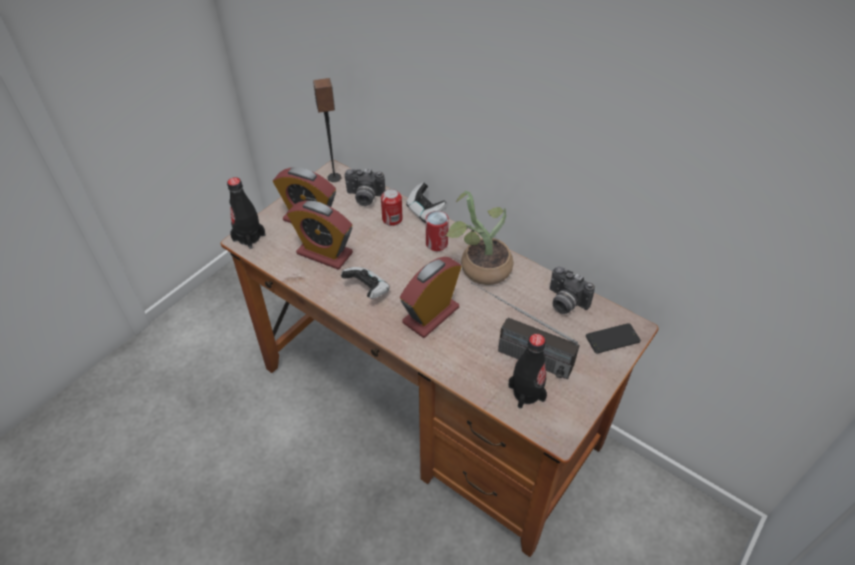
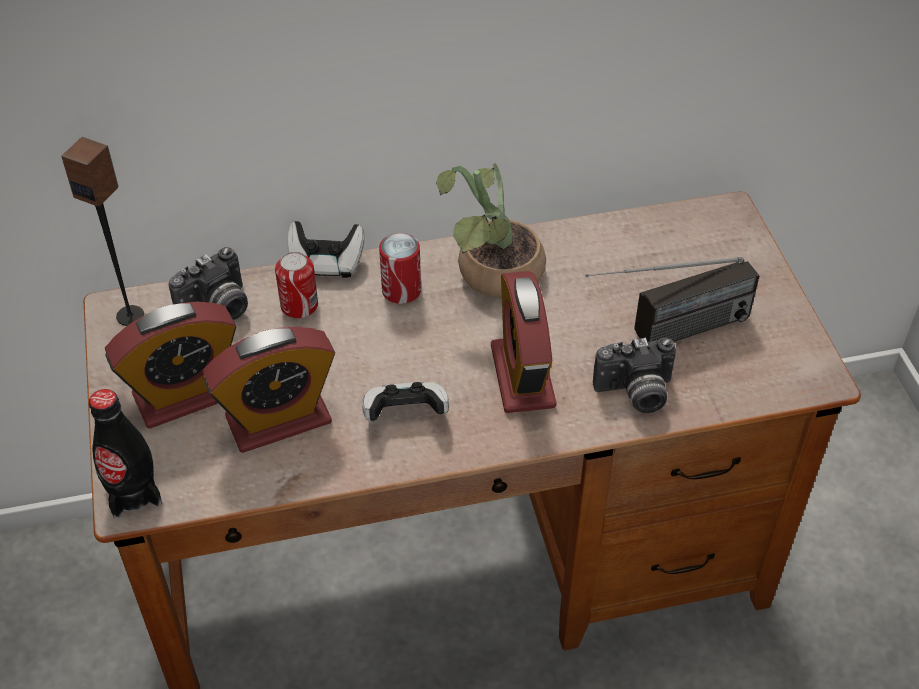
camera: 50 degrees left, 0 degrees up
black bottle [508,334,547,409] -> none
camera [550,267,595,314] -> camera moved to [593,337,676,413]
phone [586,323,641,354] -> none

